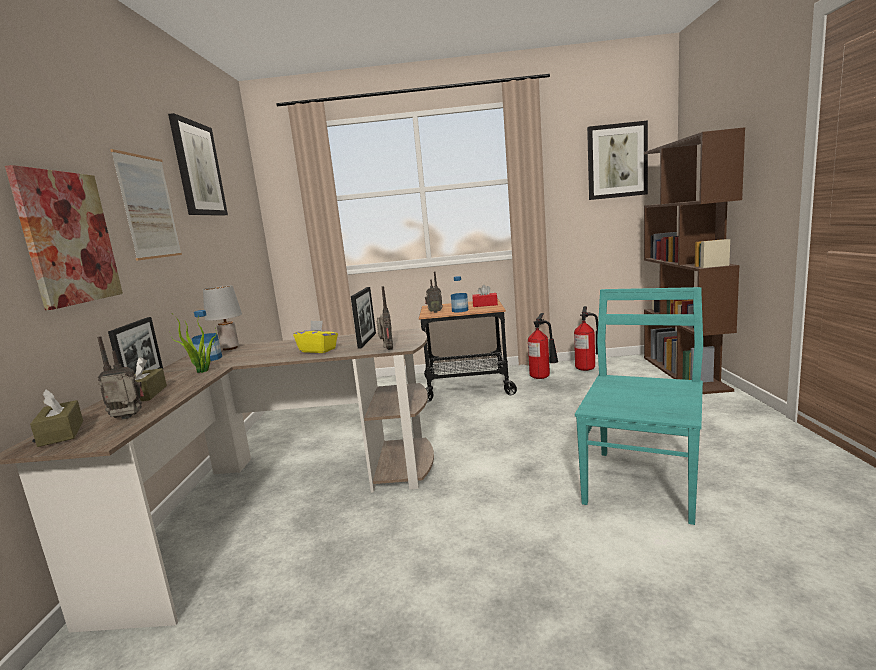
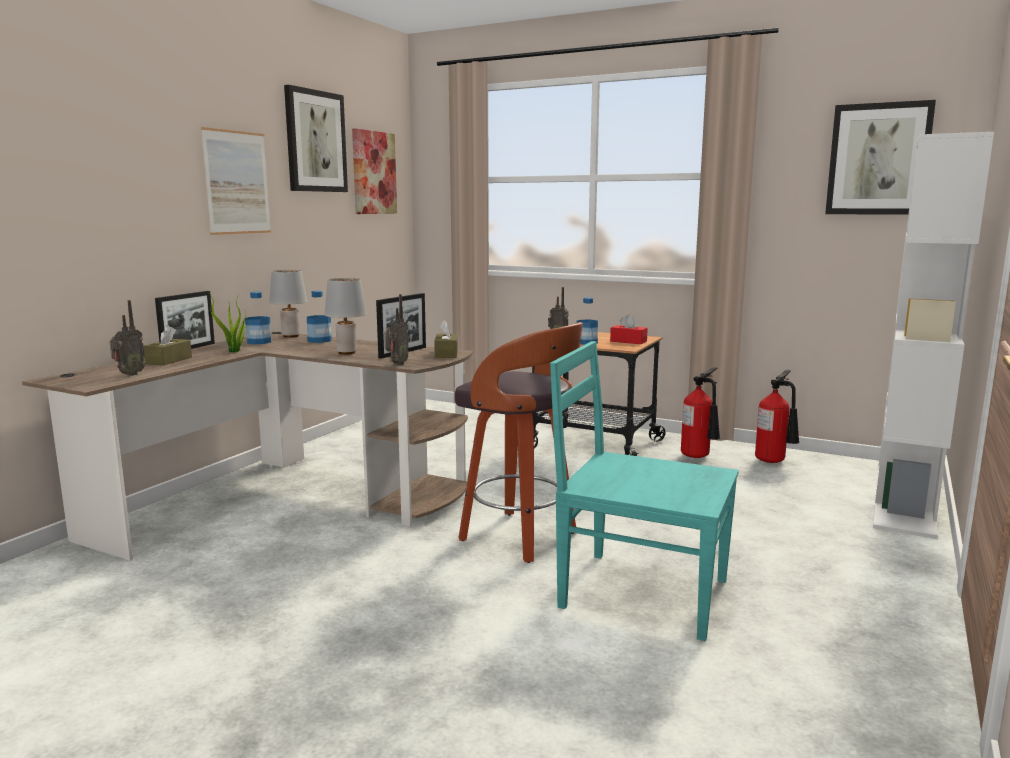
camera: 25 degrees right, 0 degrees up
picture [5,165,123,310] -> picture moved to [352,128,397,214]
brown tissue box [30,389,83,447] -> brown tissue box moved to [434,320,458,358]
radio [97,336,144,419] -> radio turned 105 degrees clockwise [109,300,146,376]
yellow tissue box [293,321,338,353] -> grey table lamp [325,278,367,355]
turquoise chair [575,287,703,525] -> turquoise chair turned 120 degrees counterclockwise [550,341,739,641]
brown bookcase [644,127,745,394] -> white bookcase [873,132,994,539]
none -> bottle [307,291,332,343]
none -> stool [455,322,583,563]

